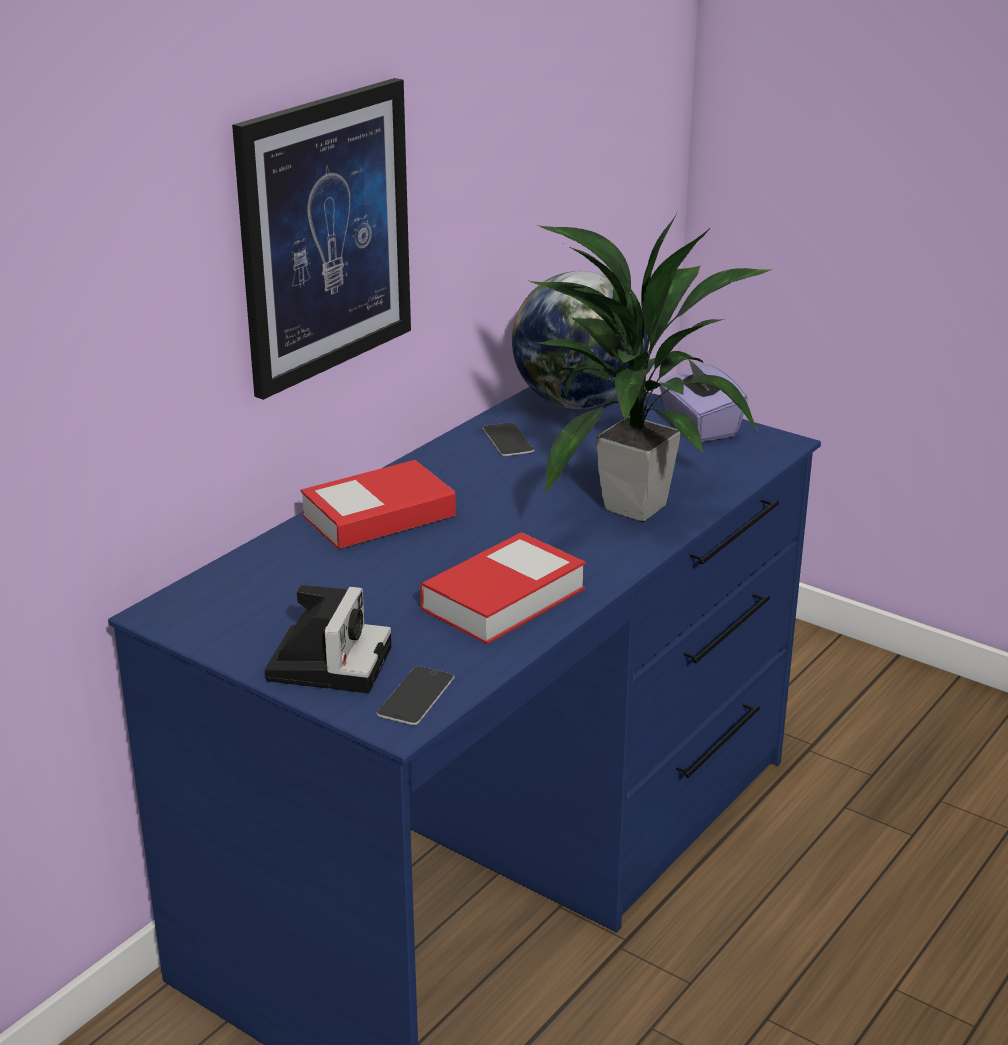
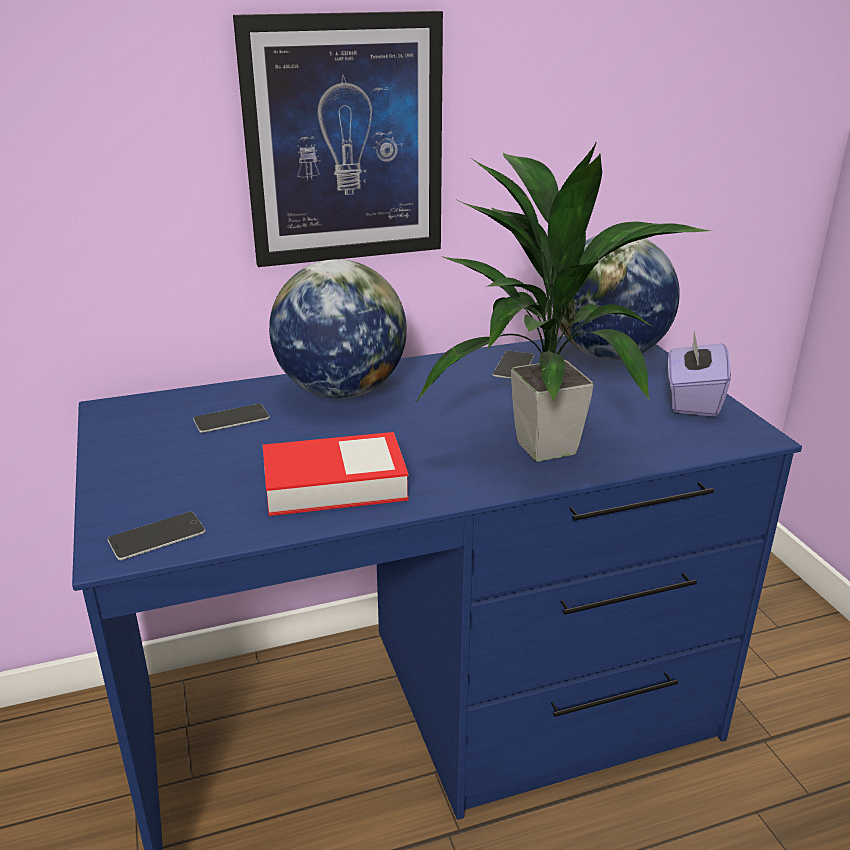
camera: 35 degrees right, 0 degrees up
camera [265,585,391,693] -> none
book [301,460,456,549] -> globe [269,259,407,399]
none -> phone [193,404,270,433]

